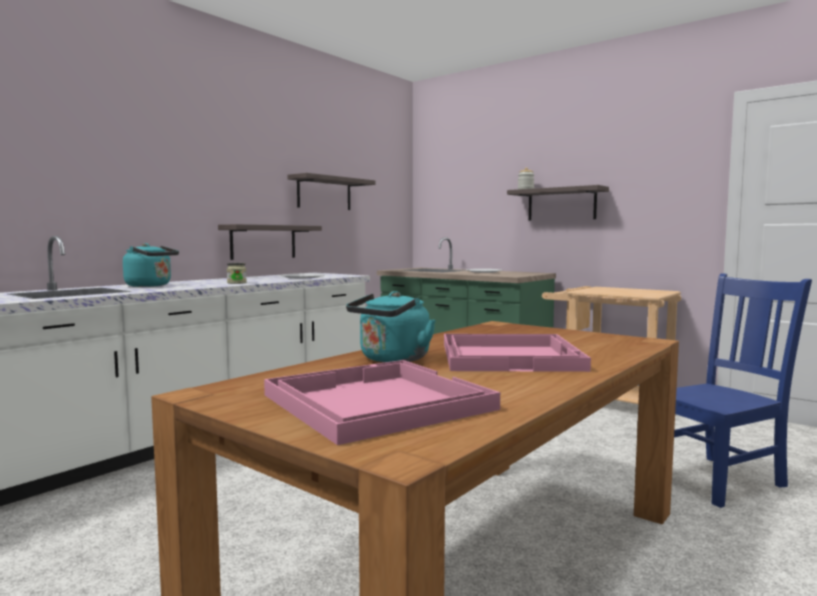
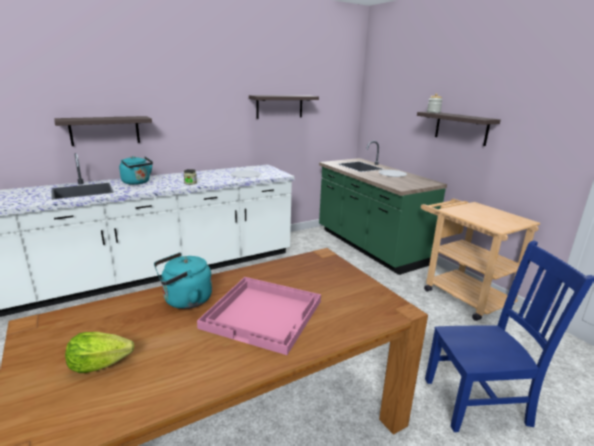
camera: 20 degrees right, 15 degrees up
shelf [218,224,322,260] -> shelf moved to [54,116,152,146]
pink tray [264,360,500,445] -> lettuce [65,332,134,373]

